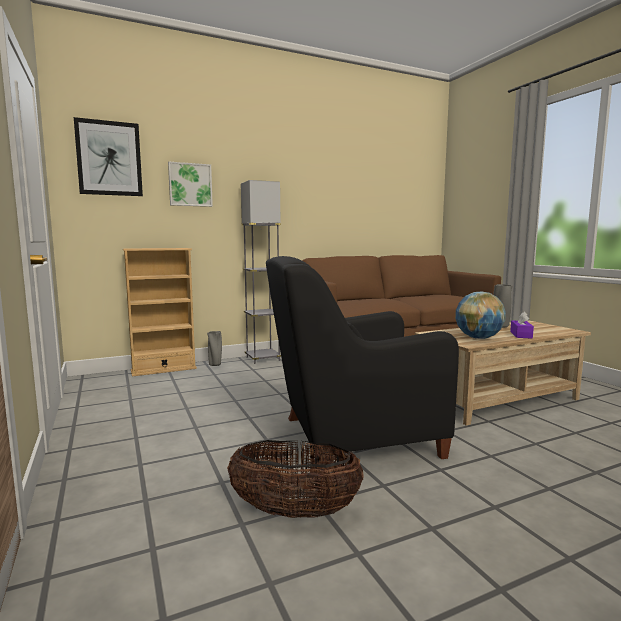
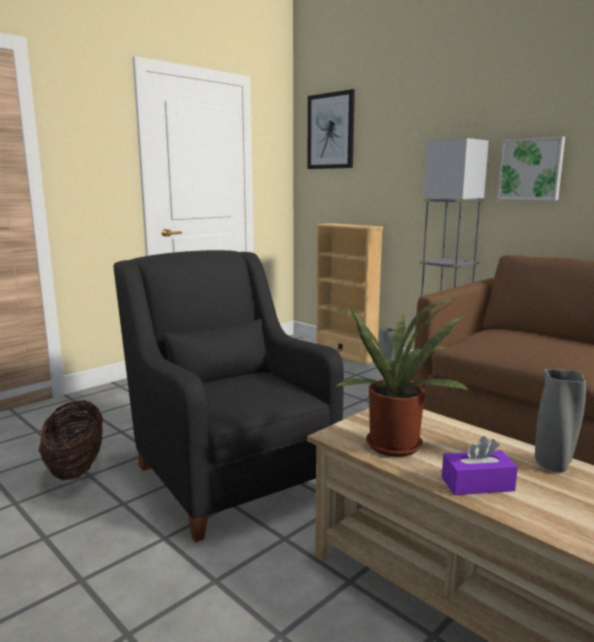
camera: 70 degrees right, 5 degrees up
picture [168,162,213,207] -> picture moved to [497,136,565,200]
globe [455,291,506,339] -> potted plant [325,297,470,457]

